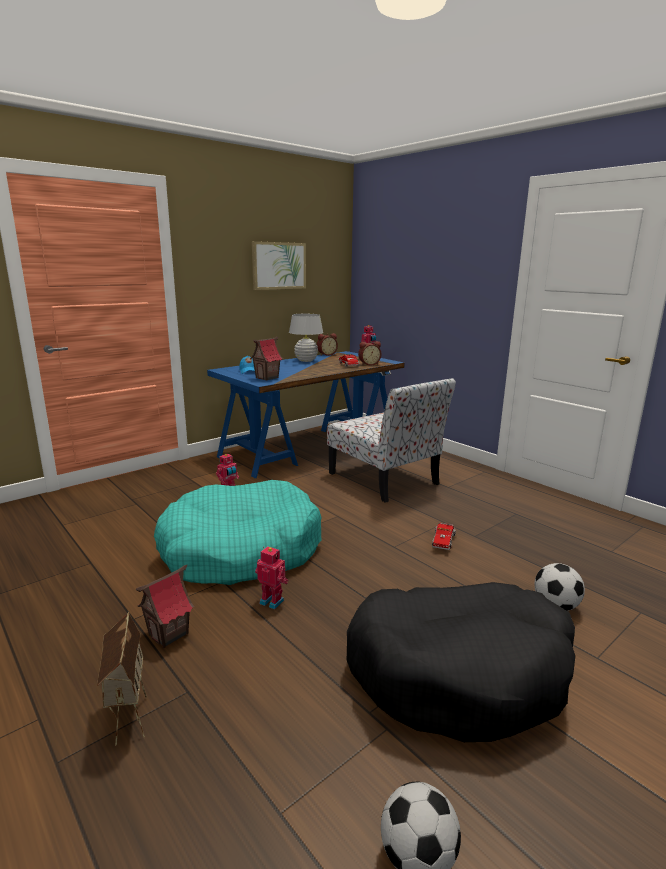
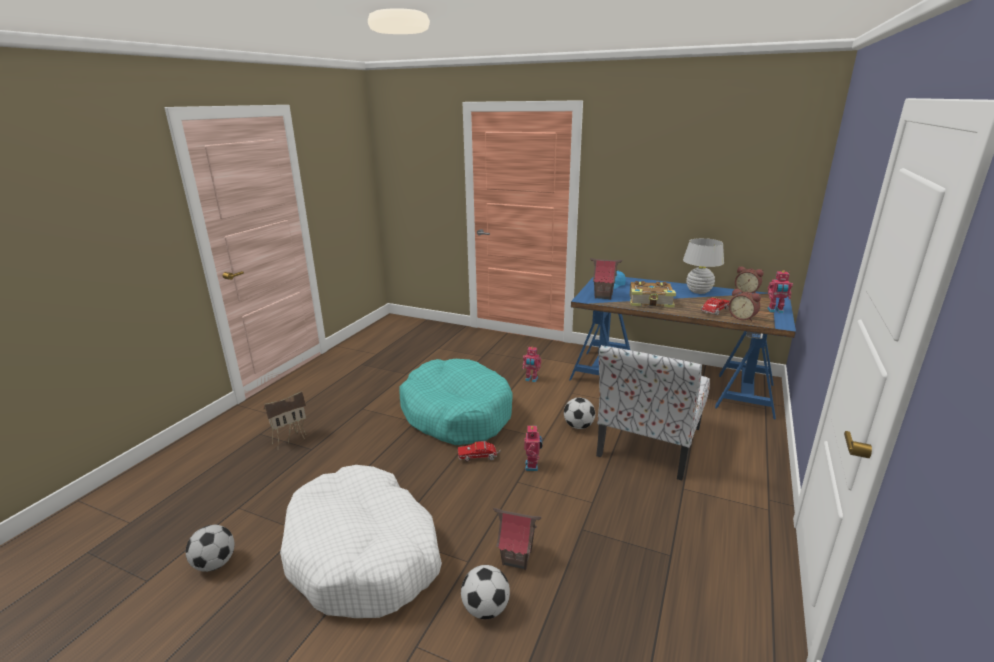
camera: 65 degrees right, 5 degrees up
toy house [136,565,194,648] -> toy house moved to [493,508,541,570]
picture [252,241,306,290] -> none
toy robot [255,546,289,609] -> toy robot moved to [524,426,542,471]
black dog bed [347,582,575,742] -> white dog bed [280,465,442,618]
toy truck [432,523,456,550] -> toy truck moved to [458,441,501,462]
none -> football [564,398,595,429]
none -> book [630,281,676,308]

